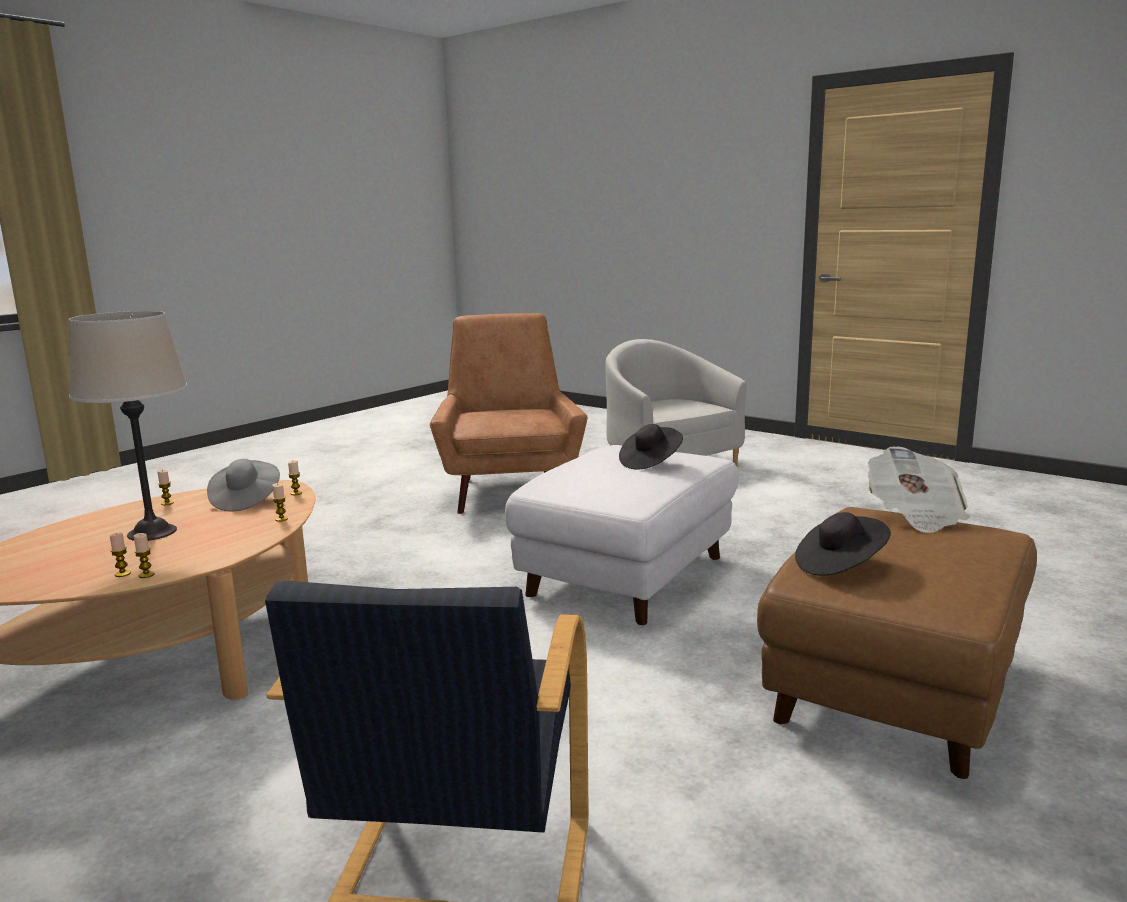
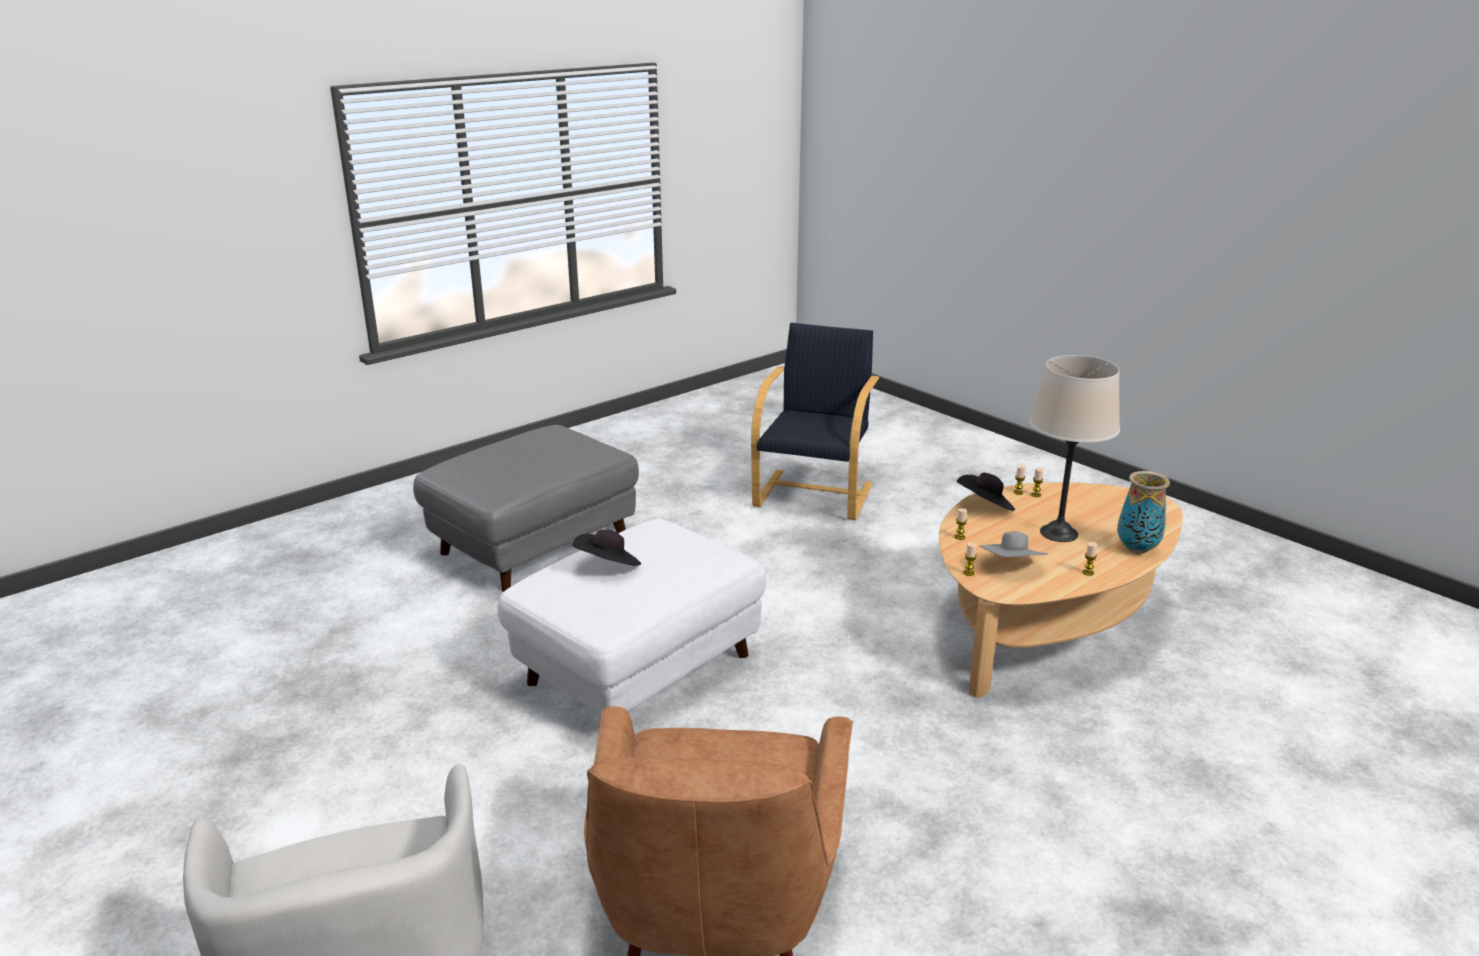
camera: 170 degrees left, 10 degrees up
brown ottoman [757,507,1037,779] -> grey ottoman [413,425,639,592]
black hat [795,512,891,575] -> black hat moved to [957,473,1015,511]
newspaper [868,446,970,533] -> none
none -> vase [1117,471,1170,554]

